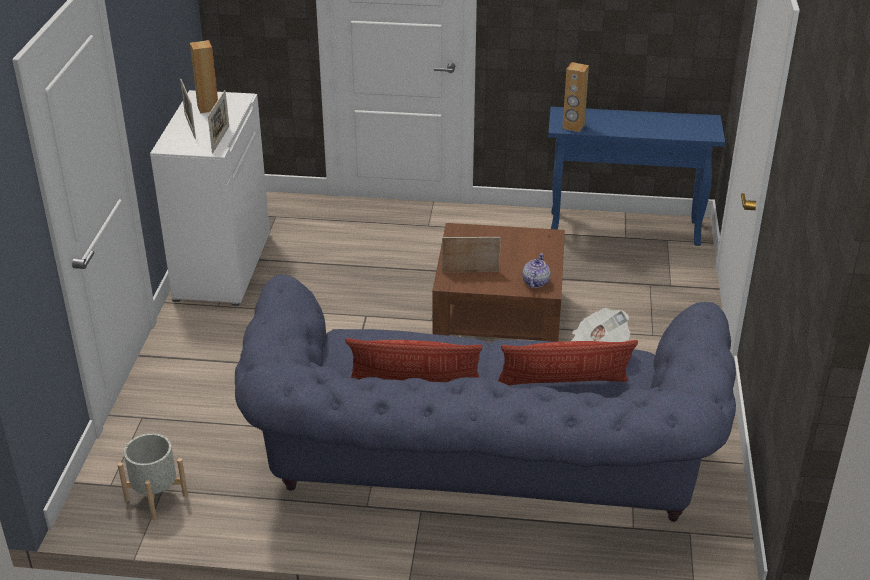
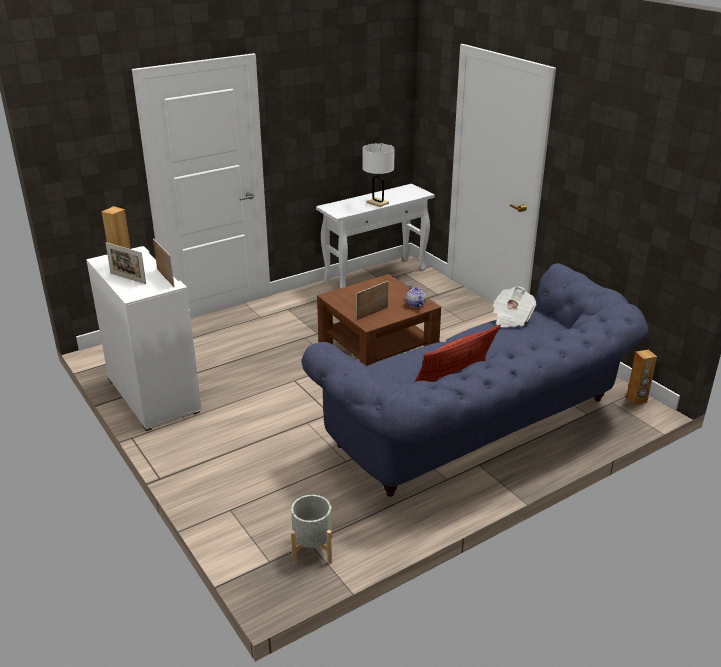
camera: 40 degrees left, 5 degrees down
pillow [498,340,638,385] -> none
blue console table [548,107,725,246] -> white console table [316,184,435,288]
brown speaker [562,62,589,132] -> brown speaker moved to [626,350,657,405]
none -> white table lamp [362,143,395,207]

